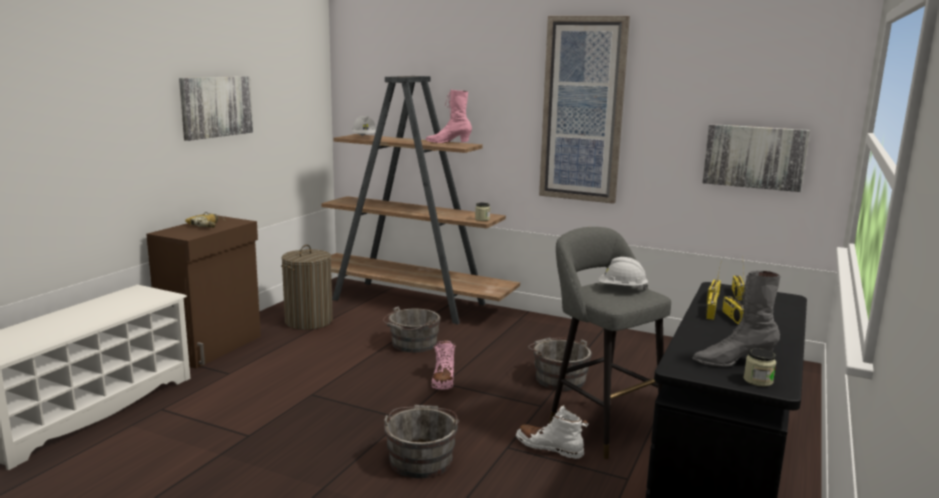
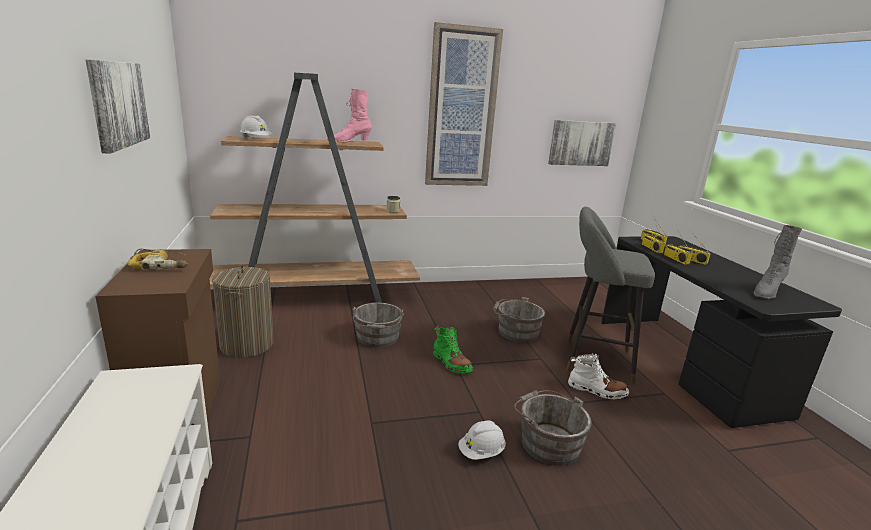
camera: 40 degrees left, 5 degrees up
pink boot [431,339,456,389] -> green boot [433,326,473,374]
white boot [516,405,589,459] -> white boot turned 150 degrees counterclockwise [568,353,629,400]
white hard hat [598,257,648,291] -> white hard hat moved to [458,421,506,460]
jar [744,348,776,387] -> none

